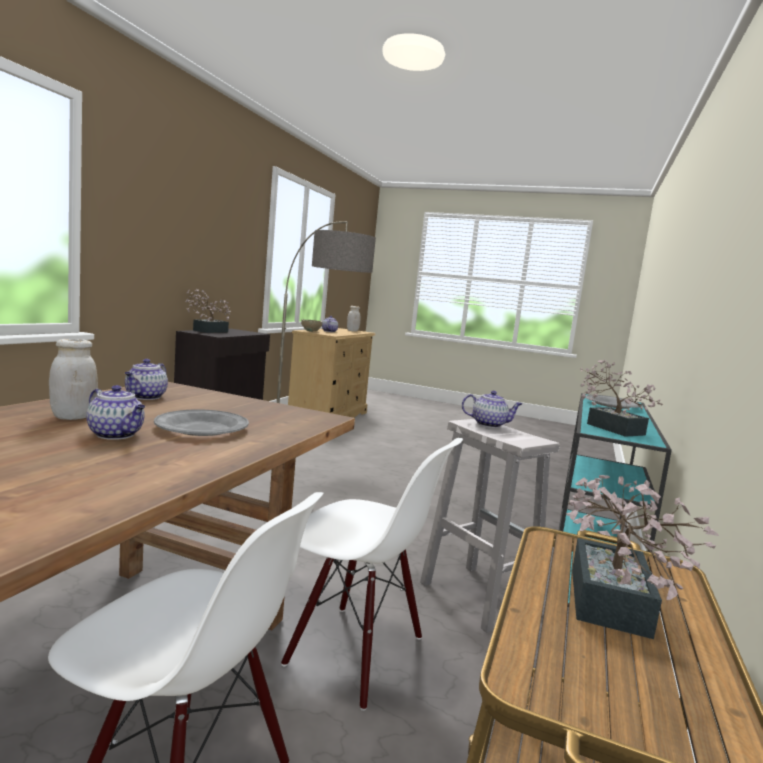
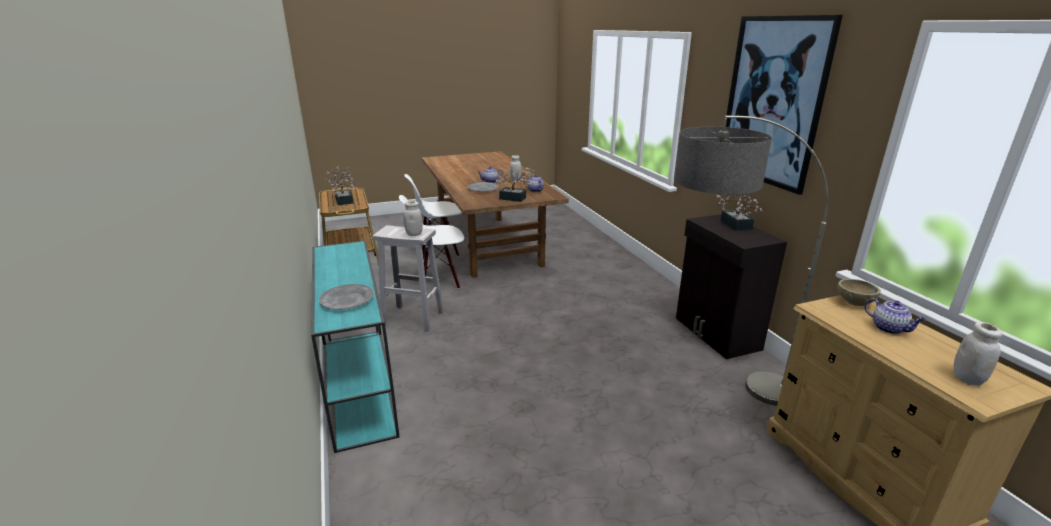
camera: 140 degrees right, 15 degrees up
teapot [462,391,522,428] -> white jar [404,201,423,236]
potted plant [580,360,663,437] -> potted plant moved to [494,167,534,202]
none -> picture [726,15,843,195]

